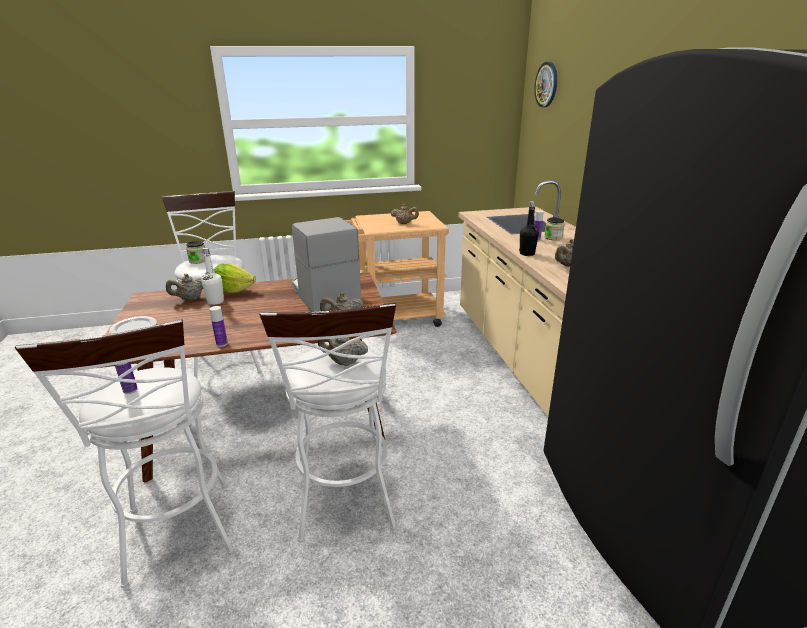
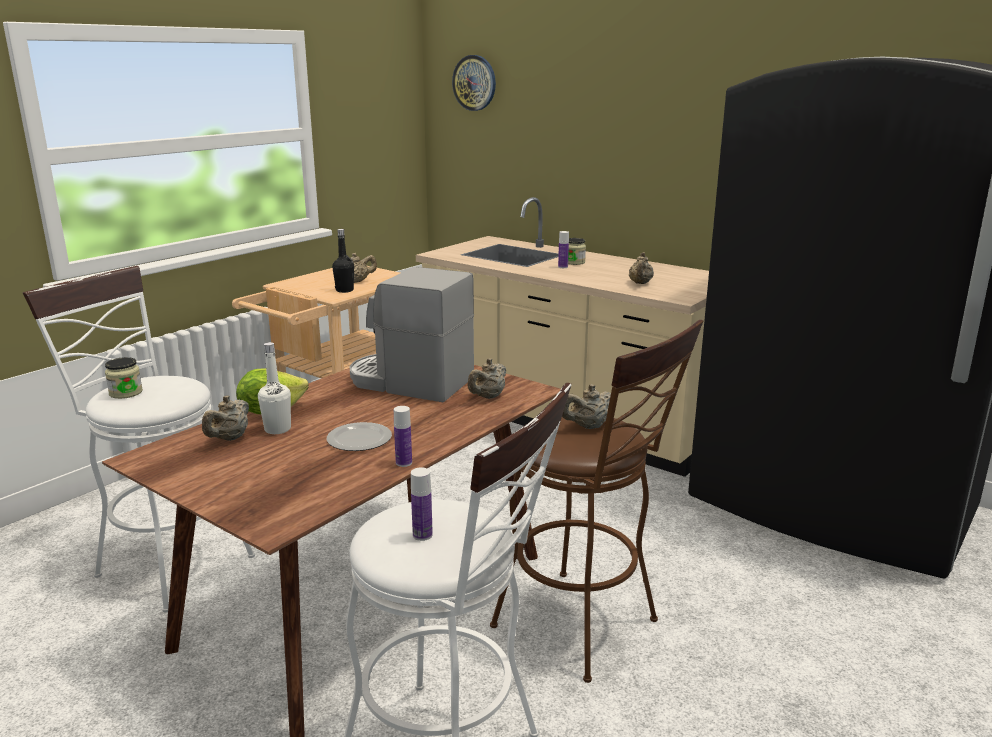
camera: 40 degrees left, 5 degrees down
plate [109,316,157,334] -> plate moved to [327,422,392,451]
white stool [259,303,396,542] -> brown stool [490,320,703,683]
black bottle [519,201,539,256] -> black bottle moved to [332,229,354,293]

